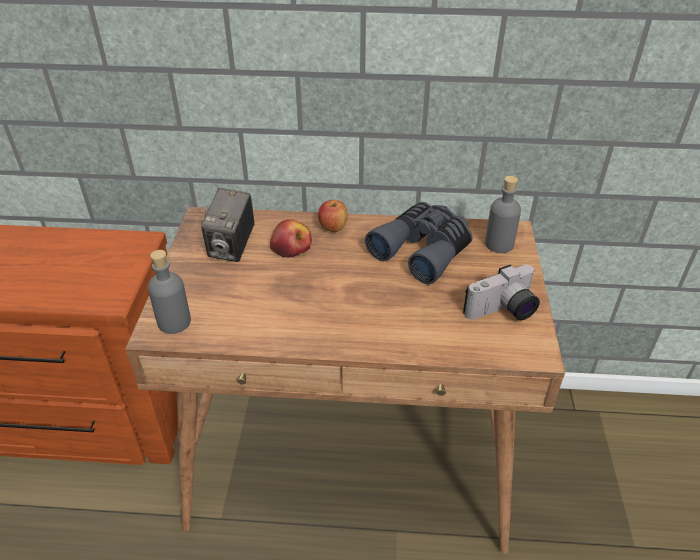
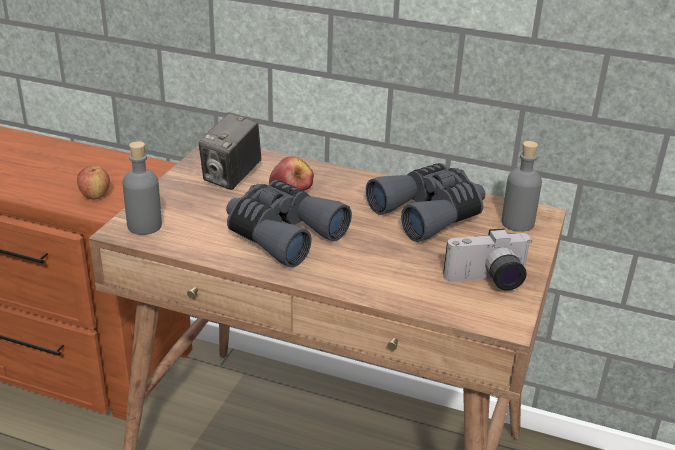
camera: 15 degrees right, 10 degrees down
apple [318,200,348,232] -> apple moved to [77,166,110,199]
none -> grey binoculars [226,180,352,268]

